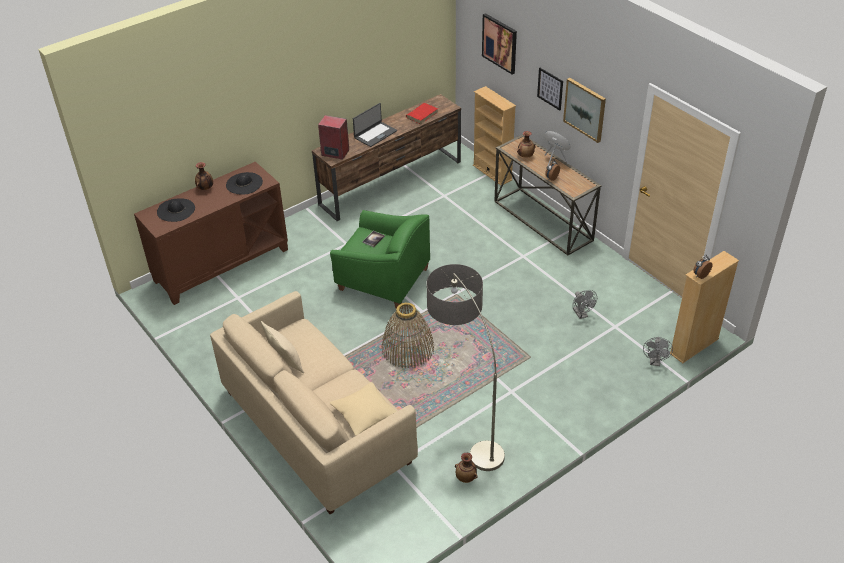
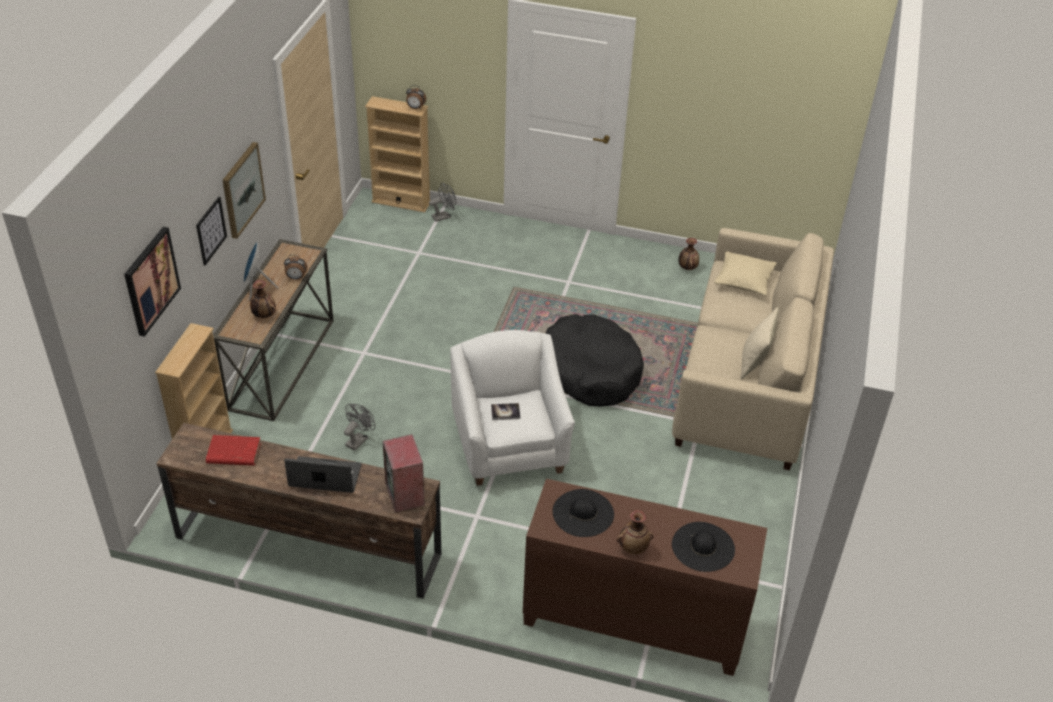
camera: 130 degrees left, 0 degrees up
green armchair [330,210,430,309] -> white armchair [450,330,575,486]
basket [381,303,434,368] -> black dog bed [545,314,644,406]
floor lamp [427,264,505,471] -> none
grey fan [573,290,597,319] -> grey fan moved to [344,404,375,450]

